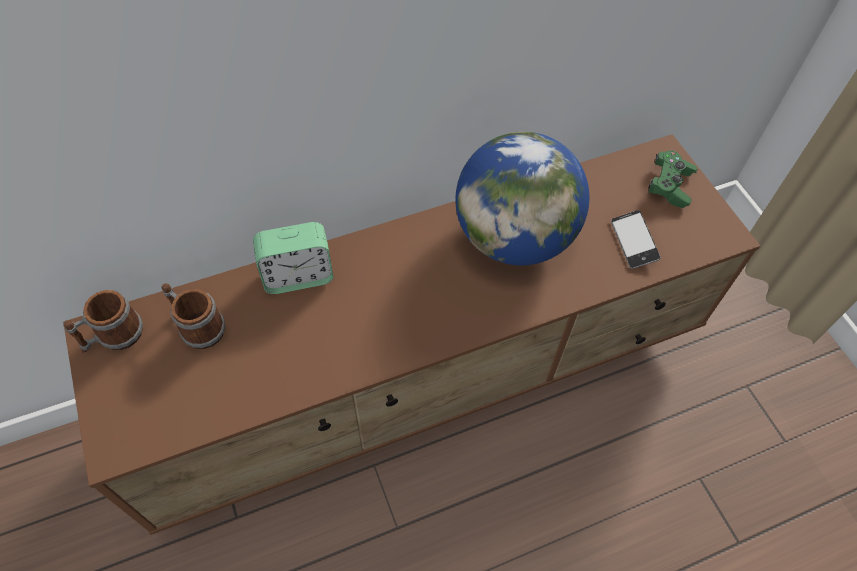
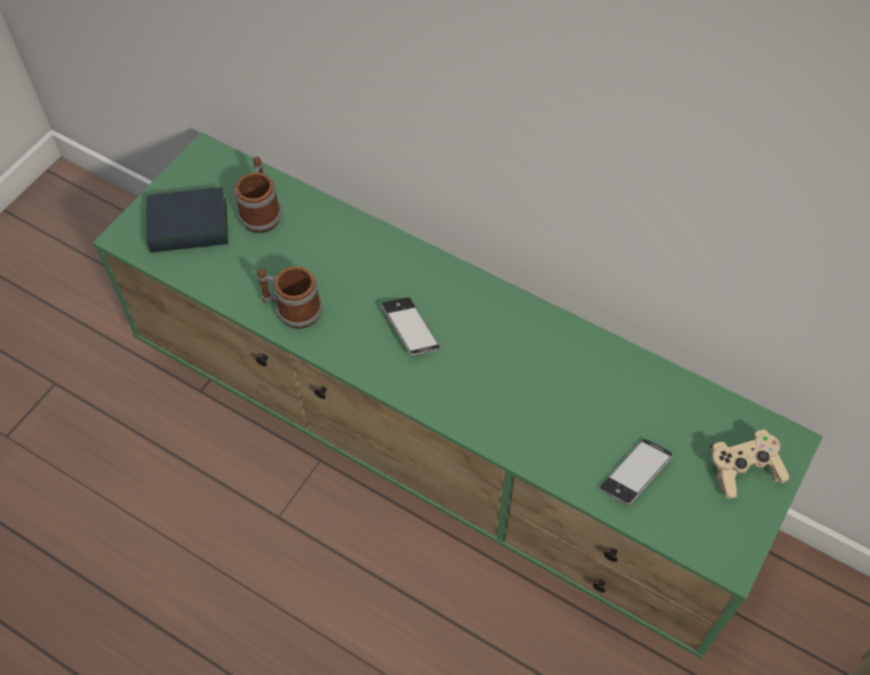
camera: 55 degrees right, 0 degrees up
brown tv stand [63,134,760,535] -> green tv stand [93,132,823,659]
mug [63,290,143,353] -> mug moved to [257,266,322,329]
alarm clock [253,222,334,294] -> none
globe [455,132,589,265] -> none
green game controller [649,150,697,208] -> beige game controller [710,429,789,499]
none -> book [146,187,228,253]
none -> phone [381,297,440,356]

